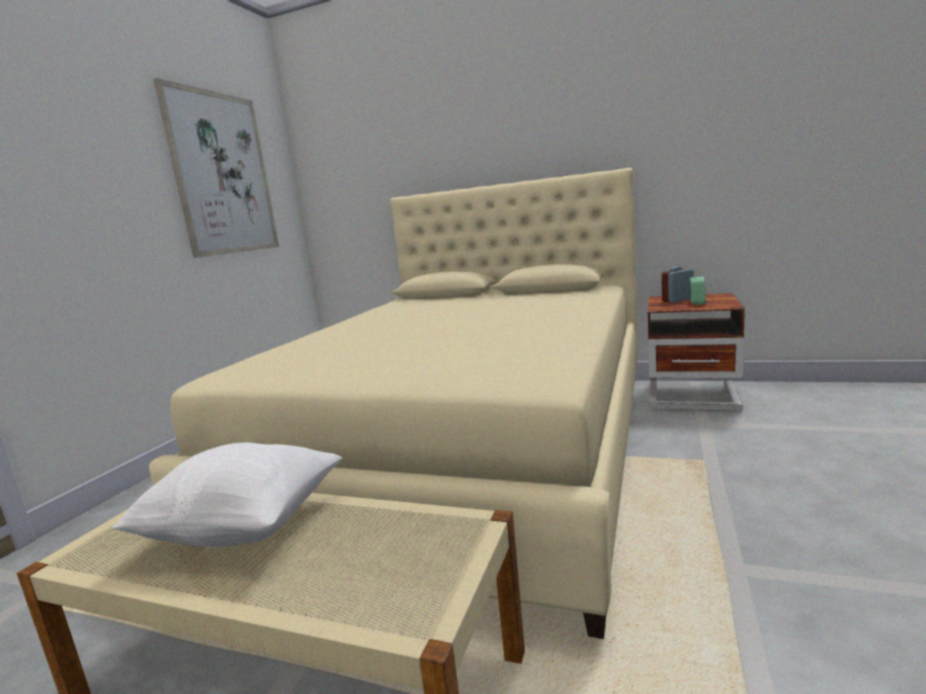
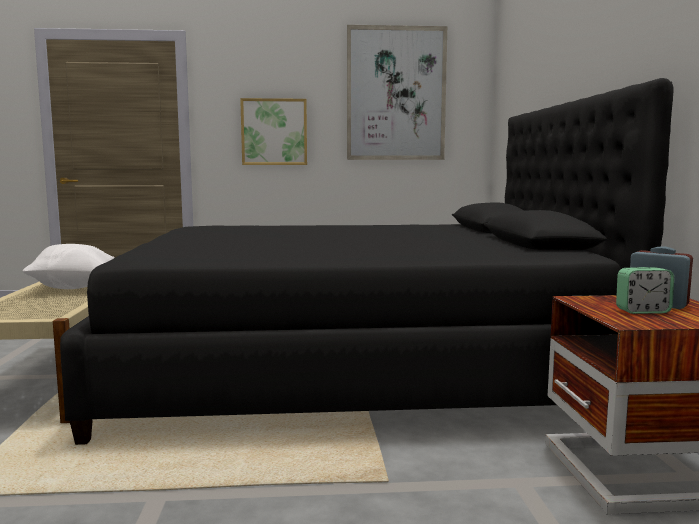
camera: 65 degrees right, 5 degrees down
beige bed [149,168,638,639] -> black bed [60,78,674,445]
none -> picture [240,98,307,165]

